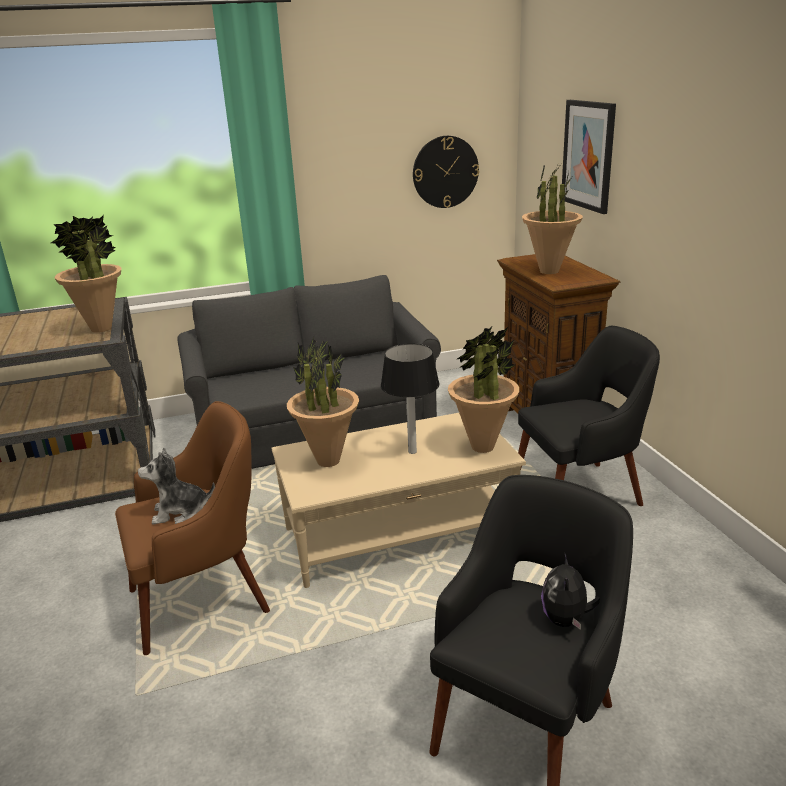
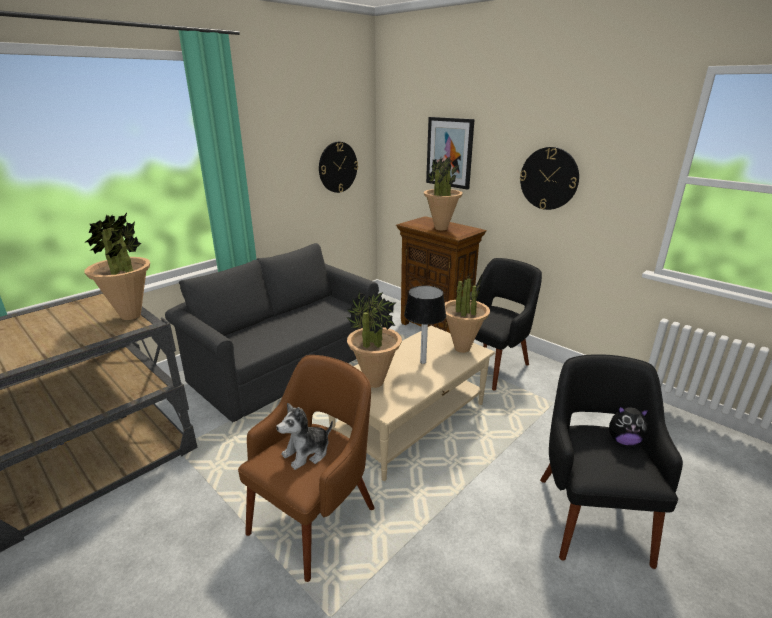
camera: 30 degrees left, 0 degrees up
plush toy [541,554,600,630] -> plush toy turned 60 degrees counterclockwise [609,406,648,446]
none -> wall clock [520,147,579,210]

